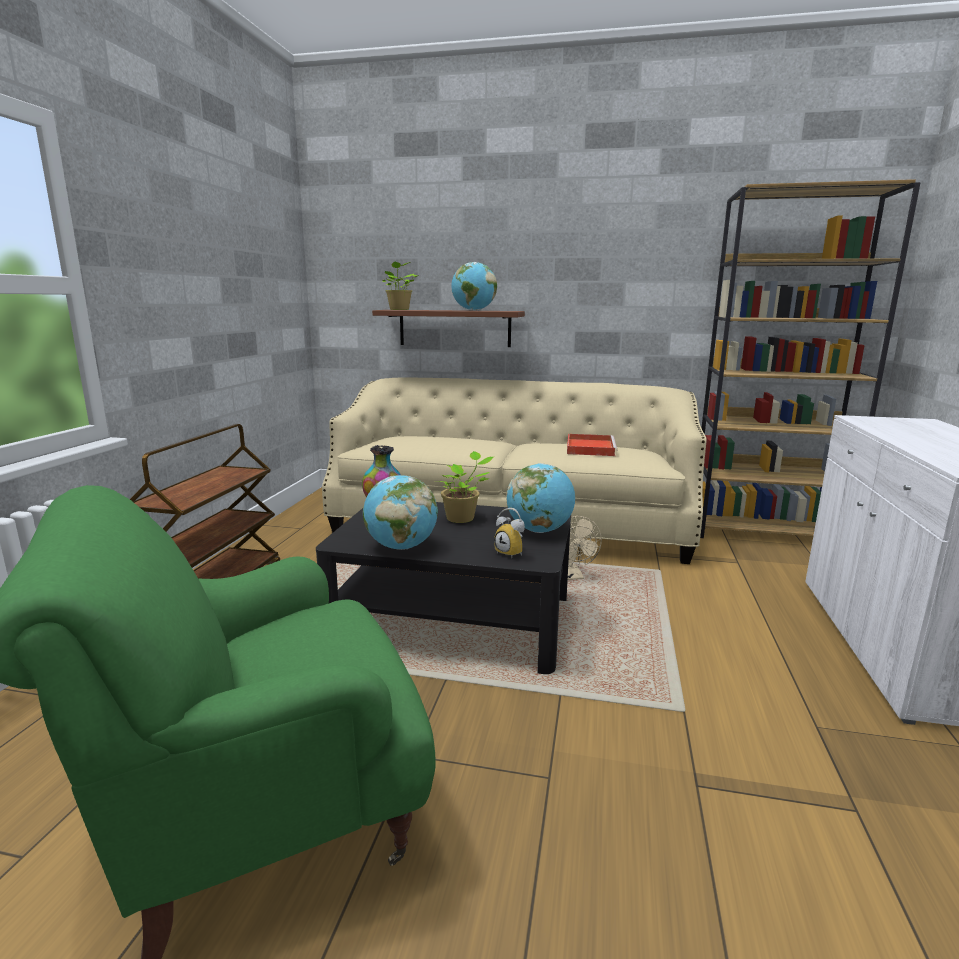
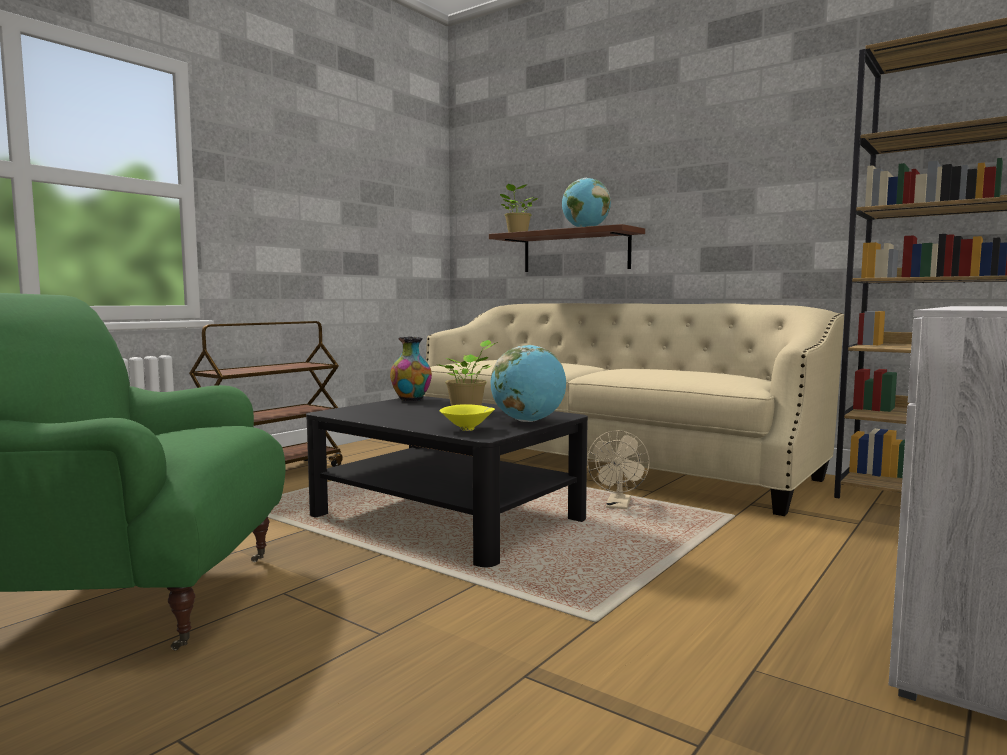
camera: 25 degrees right, 10 degrees down
globe [363,475,438,550] -> none
alarm clock [494,508,525,559] -> yellow bowl [440,404,495,431]
red tray [567,434,617,456] -> none

